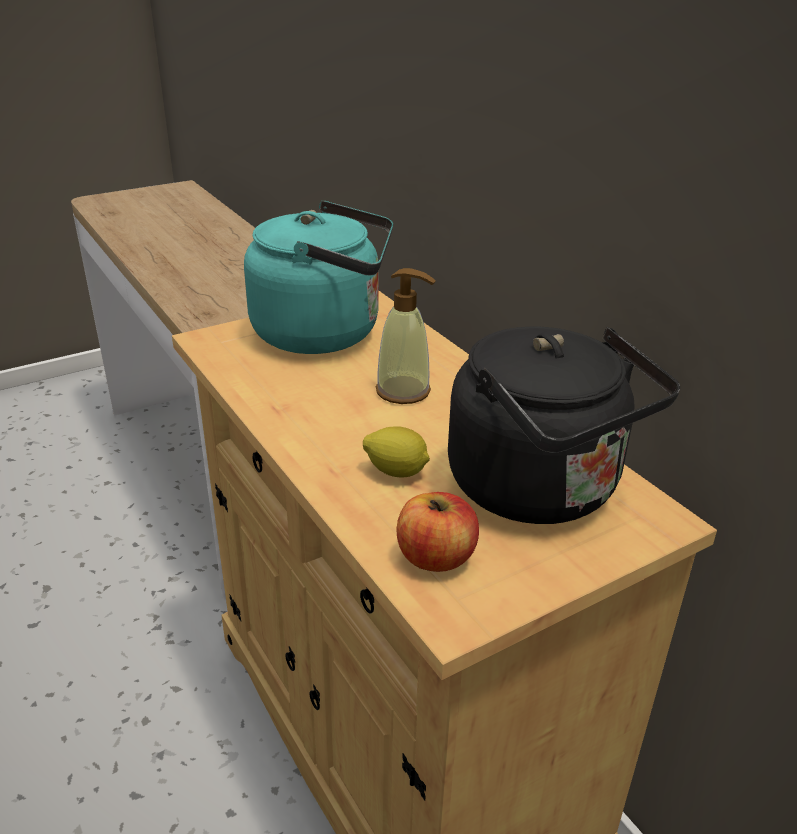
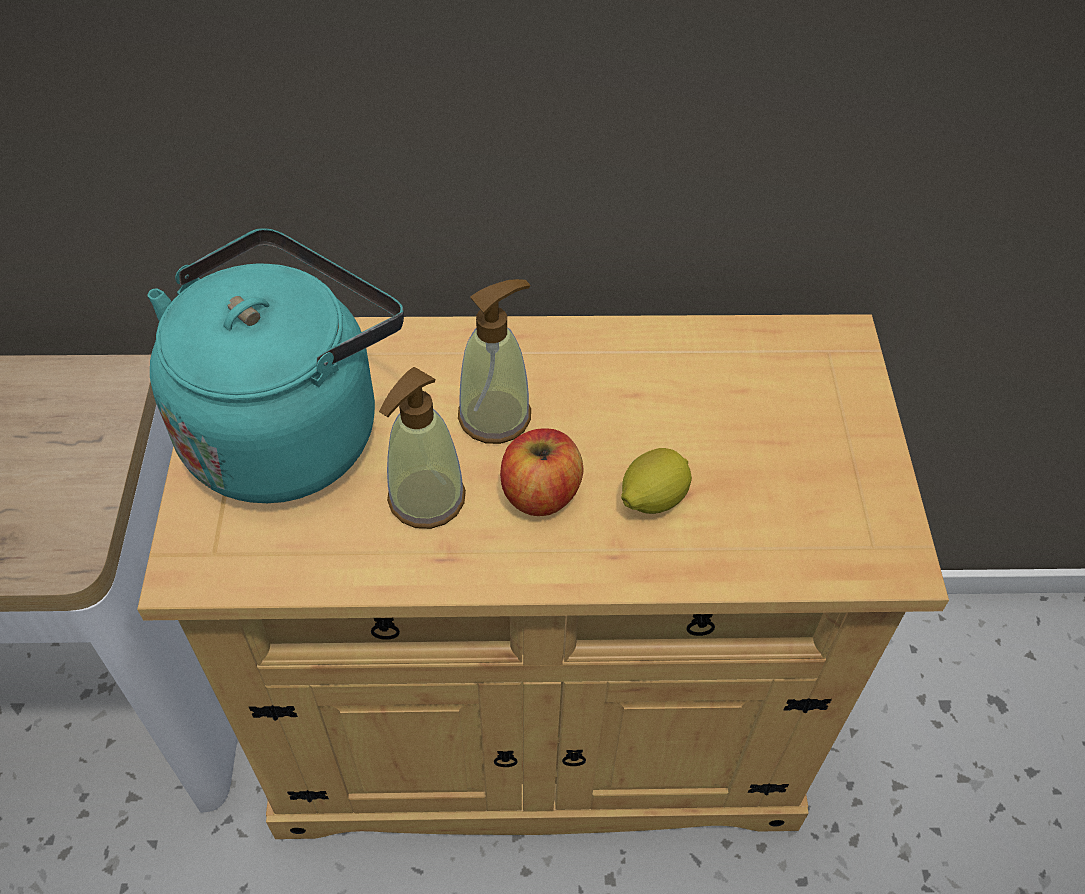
camera: 60 degrees left, 20 degrees up
apple [396,492,479,572] -> apple moved to [500,428,584,516]
black kettle [448,327,680,524] -> none
none -> soap dispenser [379,367,466,529]

